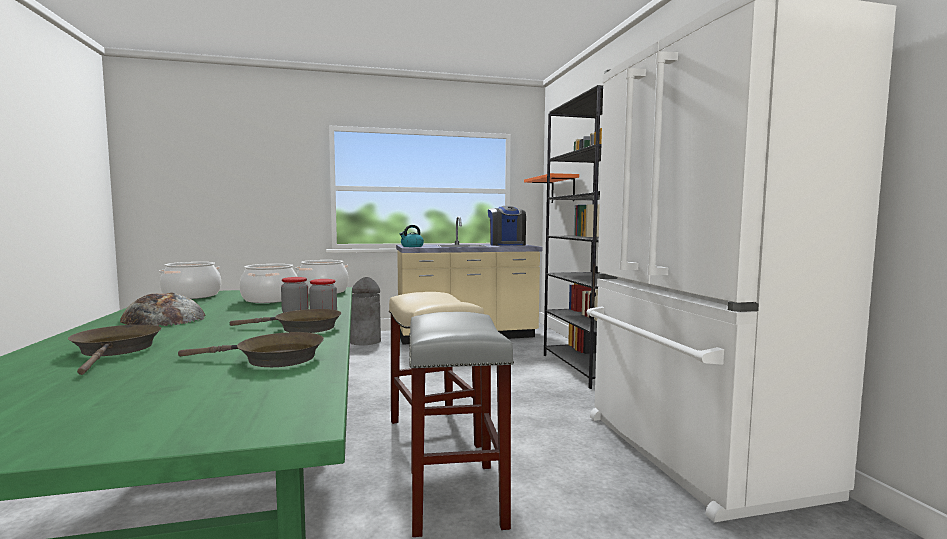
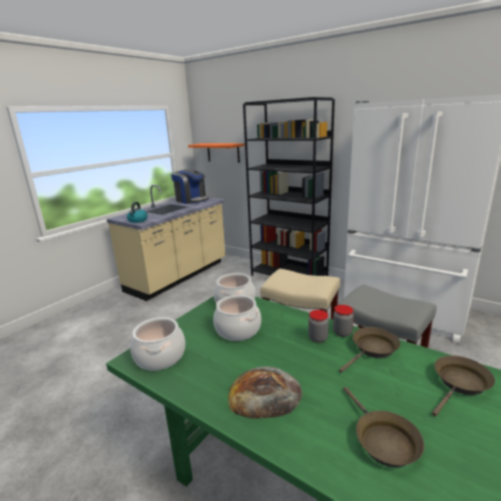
camera: 40 degrees left, 15 degrees up
brown frying pan [68,325,161,375] -> brown frying pan turned 135 degrees counterclockwise [343,387,424,468]
grey trash can [350,277,381,345] -> none

